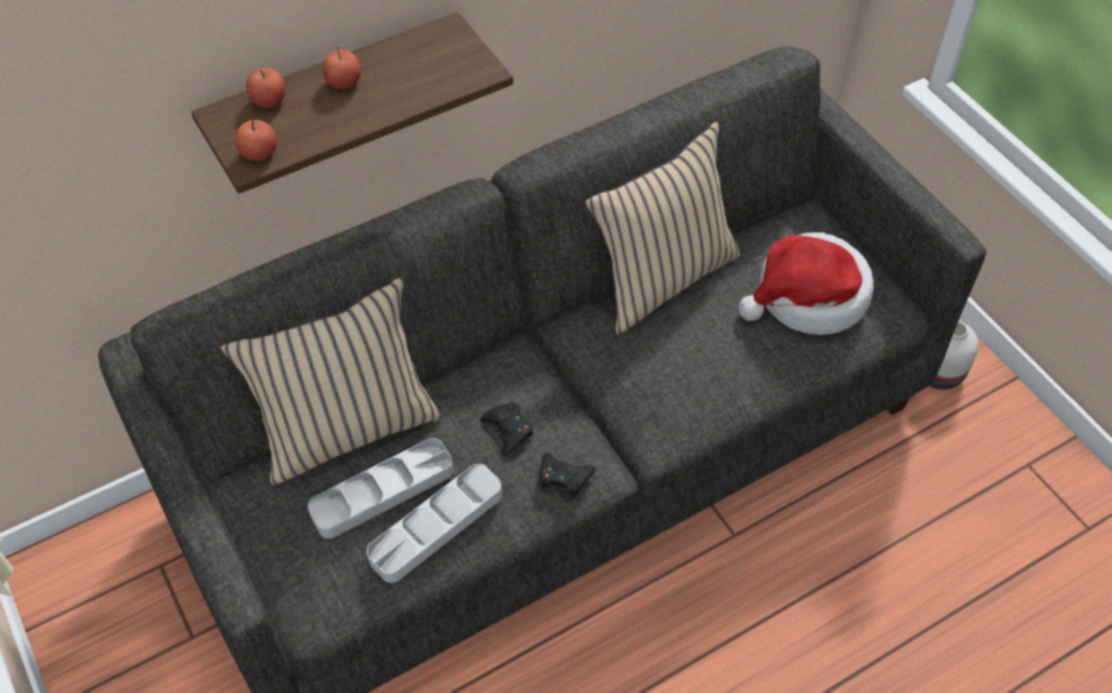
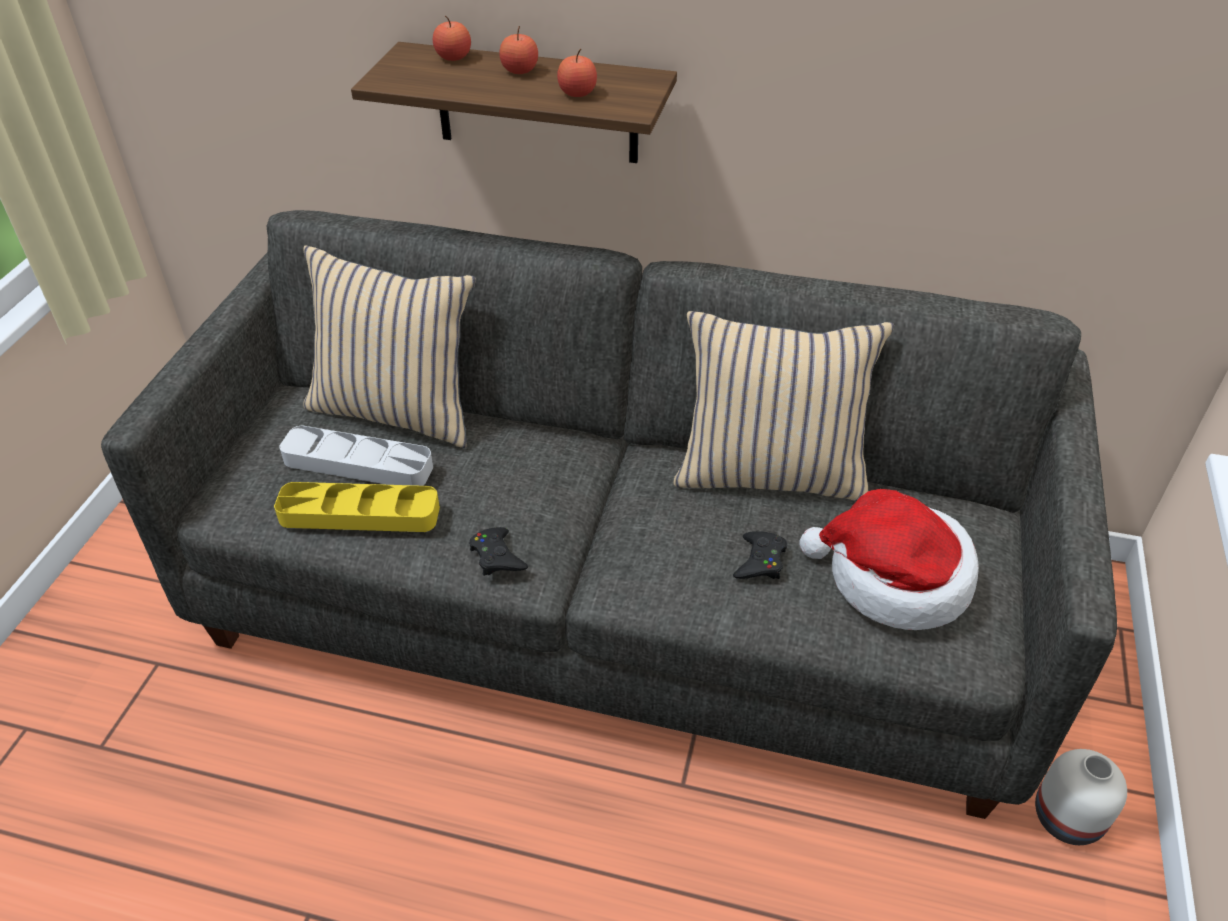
camera: 45 degrees right, 10 degrees down
apple [235,118,277,161] -> apple moved to [557,49,597,97]
grey tray [367,464,502,583] -> yellow tray [274,482,440,532]
black game controller [480,403,533,456] -> black game controller moved to [733,531,787,579]

